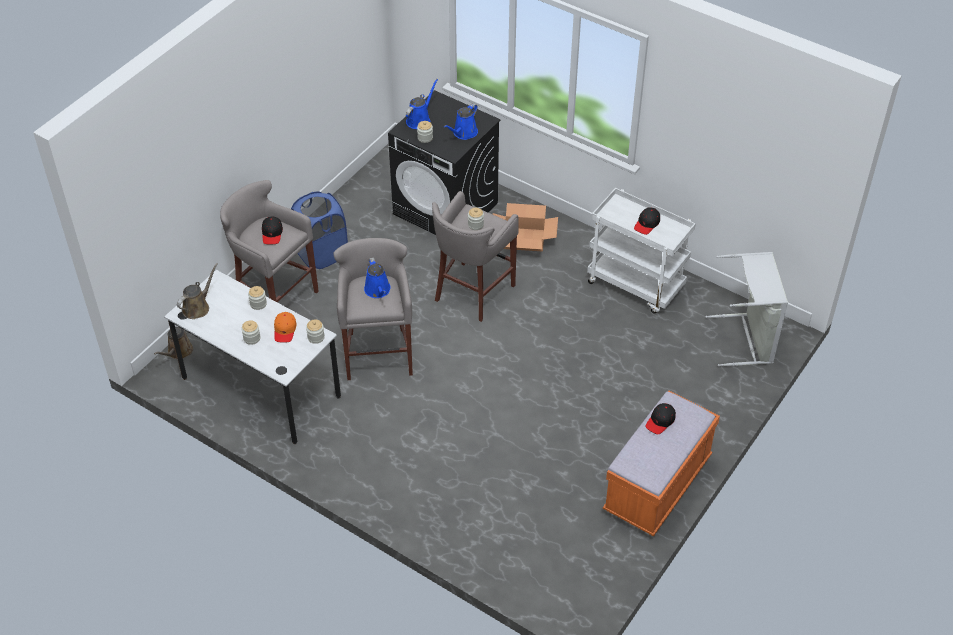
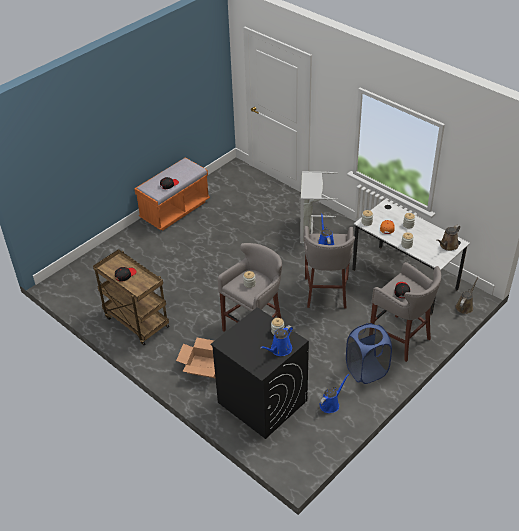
camera: 170 degrees left, 5 degrees down
blue watering can [444,103,478,140] -> blue watering can moved to [319,374,349,413]
white cart [587,188,696,314] -> brown cart [93,249,169,346]
grey laundry basket [705,252,788,366] -> grey laundry basket moved to [300,171,338,243]

